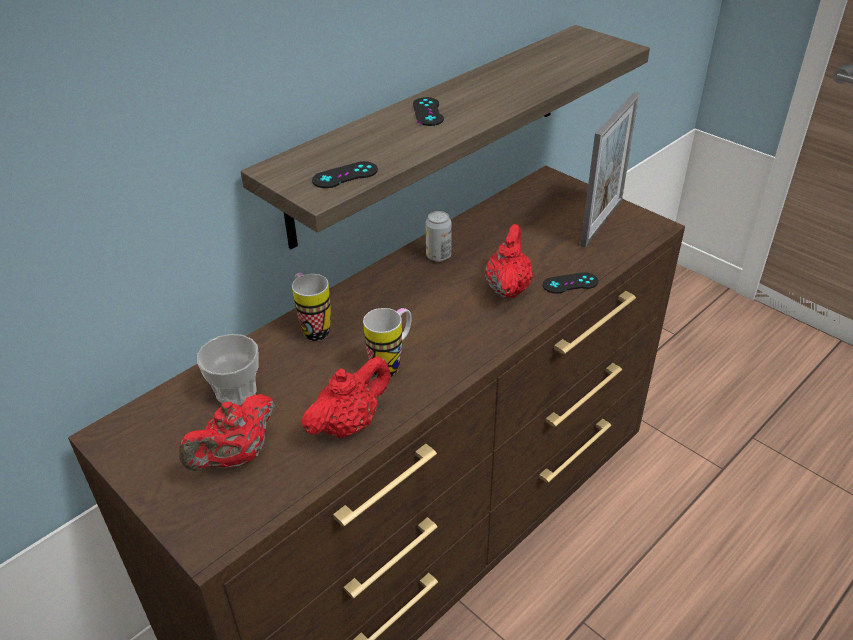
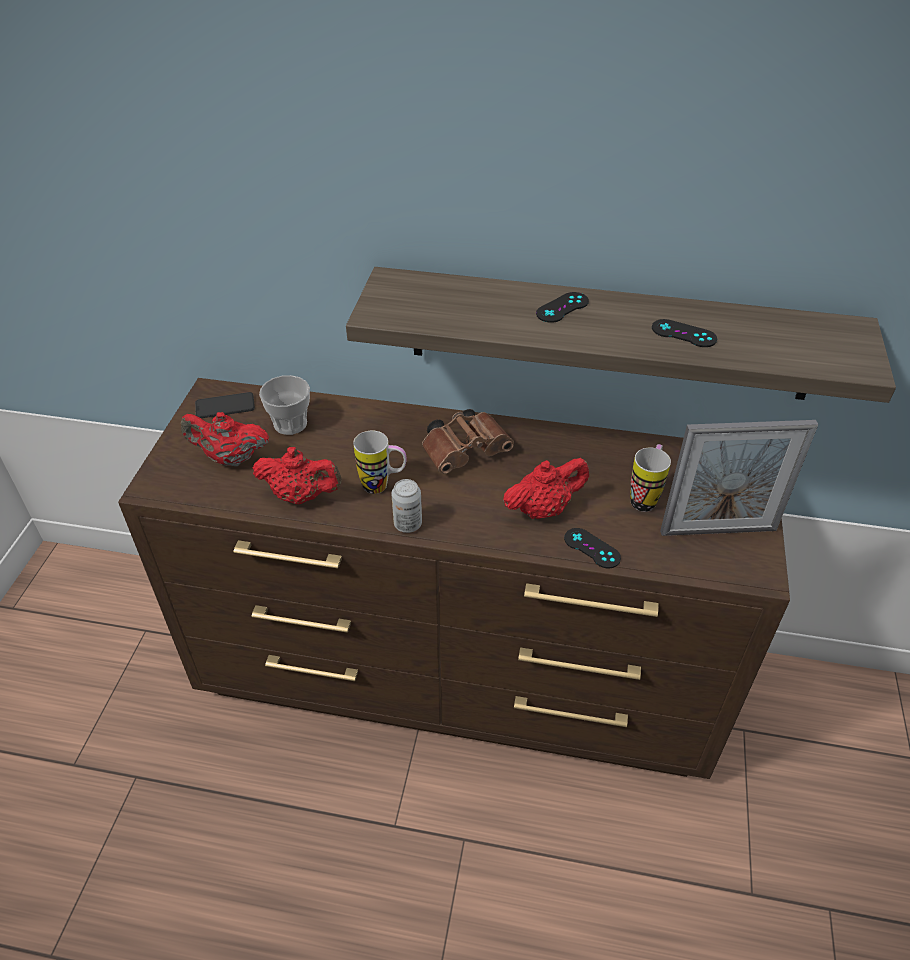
camera: 55 degrees right, 5 degrees up
mug [292,273,331,341] -> mug moved to [630,444,671,512]
black game controller [312,161,378,188] -> black game controller moved to [652,319,717,347]
can [426,211,452,262] -> can moved to [391,479,422,533]
none -> phone [195,392,255,418]
none -> brown binoculars [422,409,514,474]

